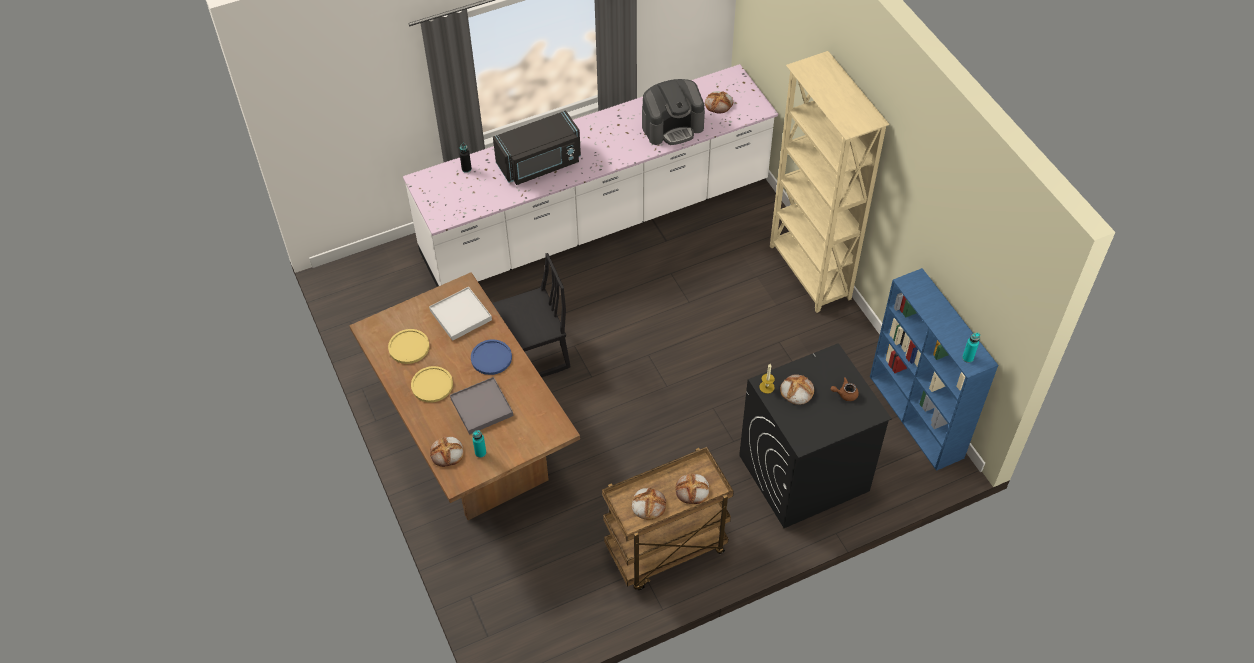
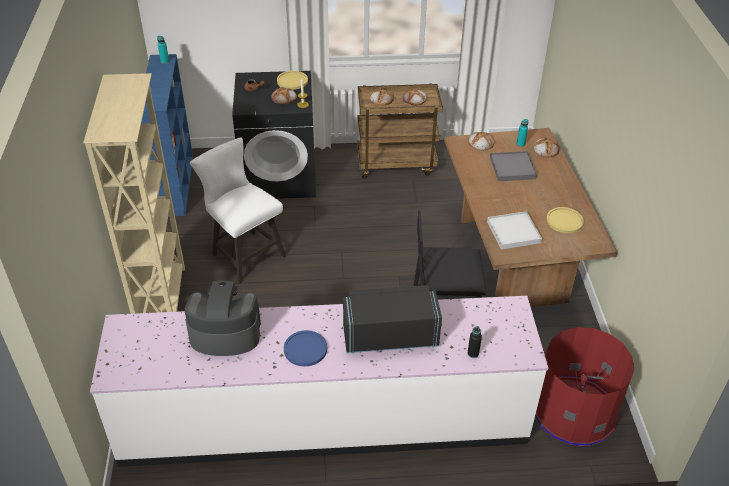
camera: 160 degrees left, 10 degrees down
yellow plate [411,366,453,403] -> yellow plate moved to [277,71,308,90]
blue plate [471,339,512,375] -> blue plate moved to [284,330,327,366]
bread [705,91,733,114] -> bread moved to [468,132,494,151]
none -> white stool [190,137,286,283]
none -> red trash can [535,327,634,446]

